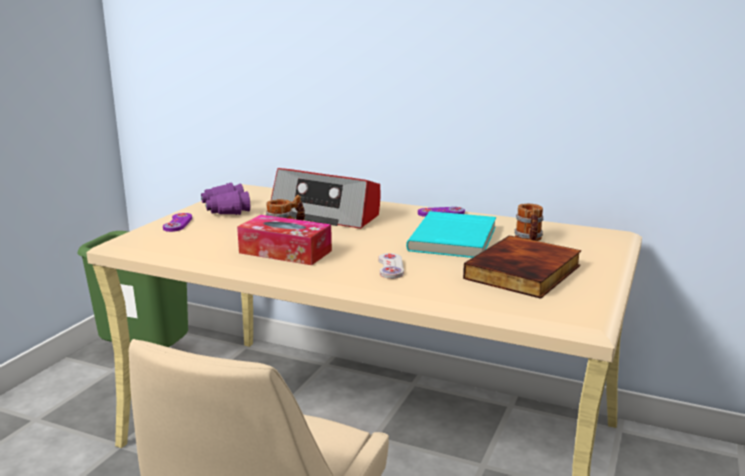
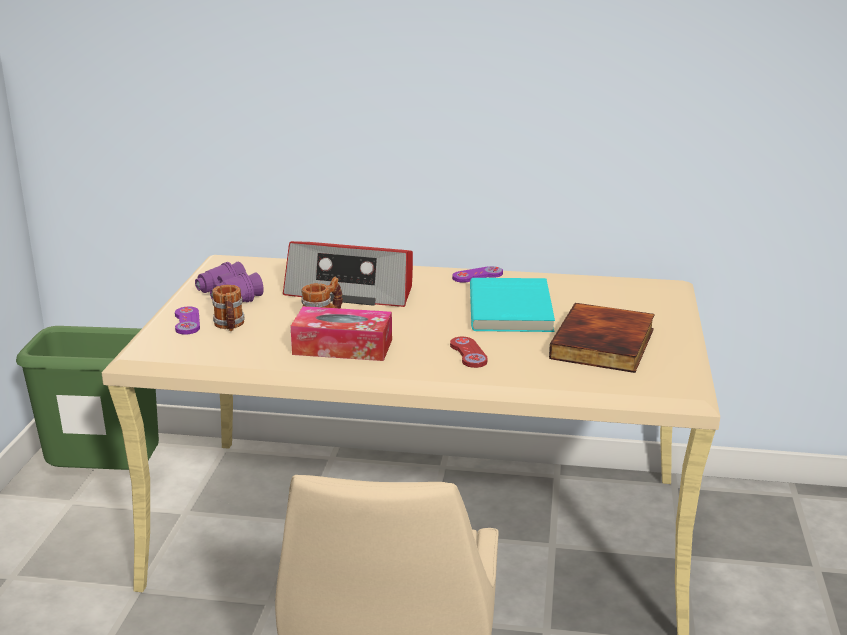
camera: 15 degrees left, 5 degrees up
white game controller [379,253,404,279] -> red game controller [450,337,487,368]
mug [515,204,543,241] -> mug moved to [212,285,245,331]

